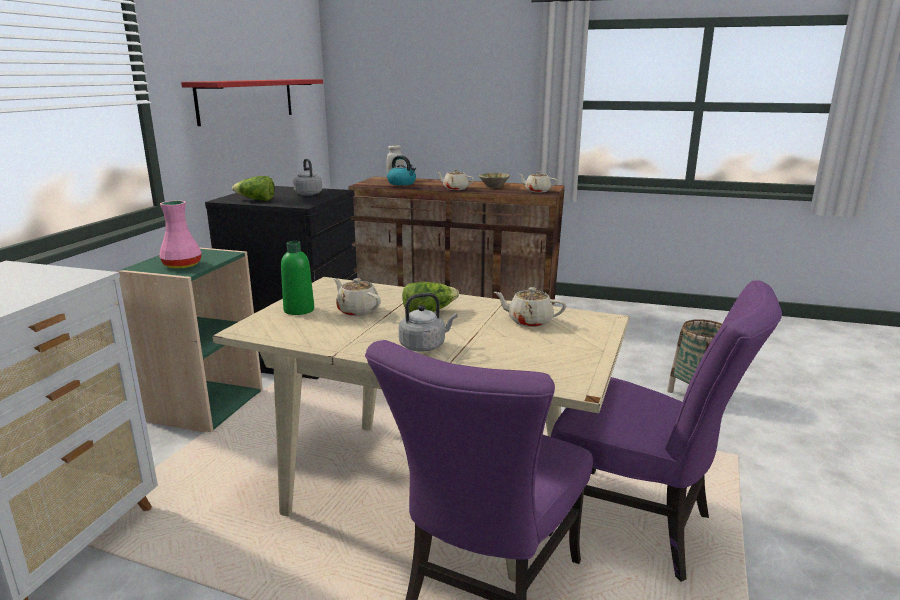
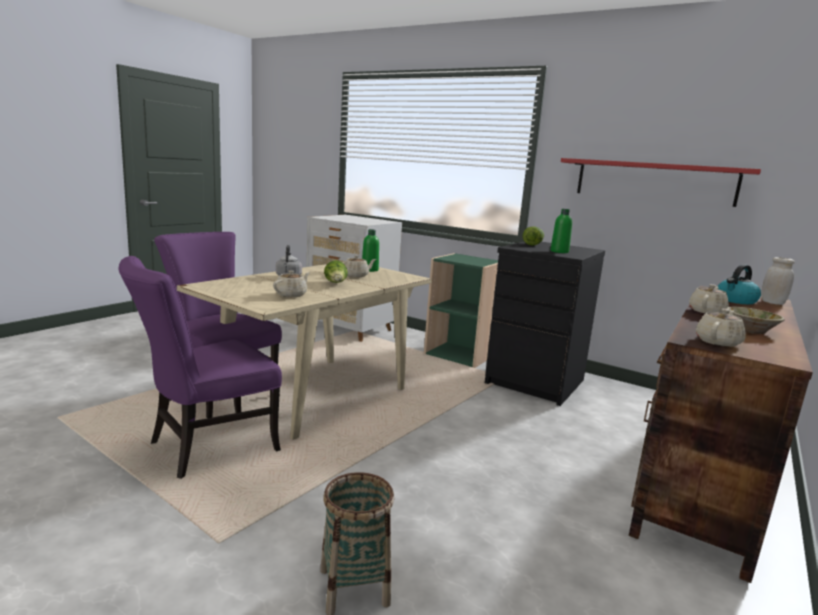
camera: 105 degrees right, 5 degrees down
pink vase [159,200,202,269] -> none
grey kettle [293,159,322,195] -> green bottle [550,209,572,253]

